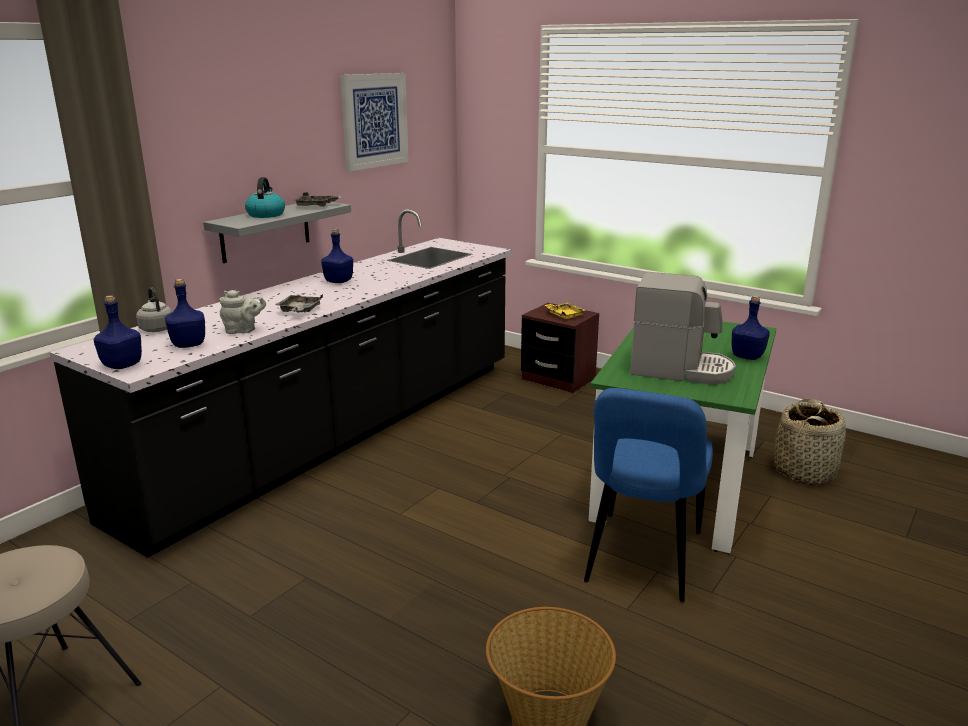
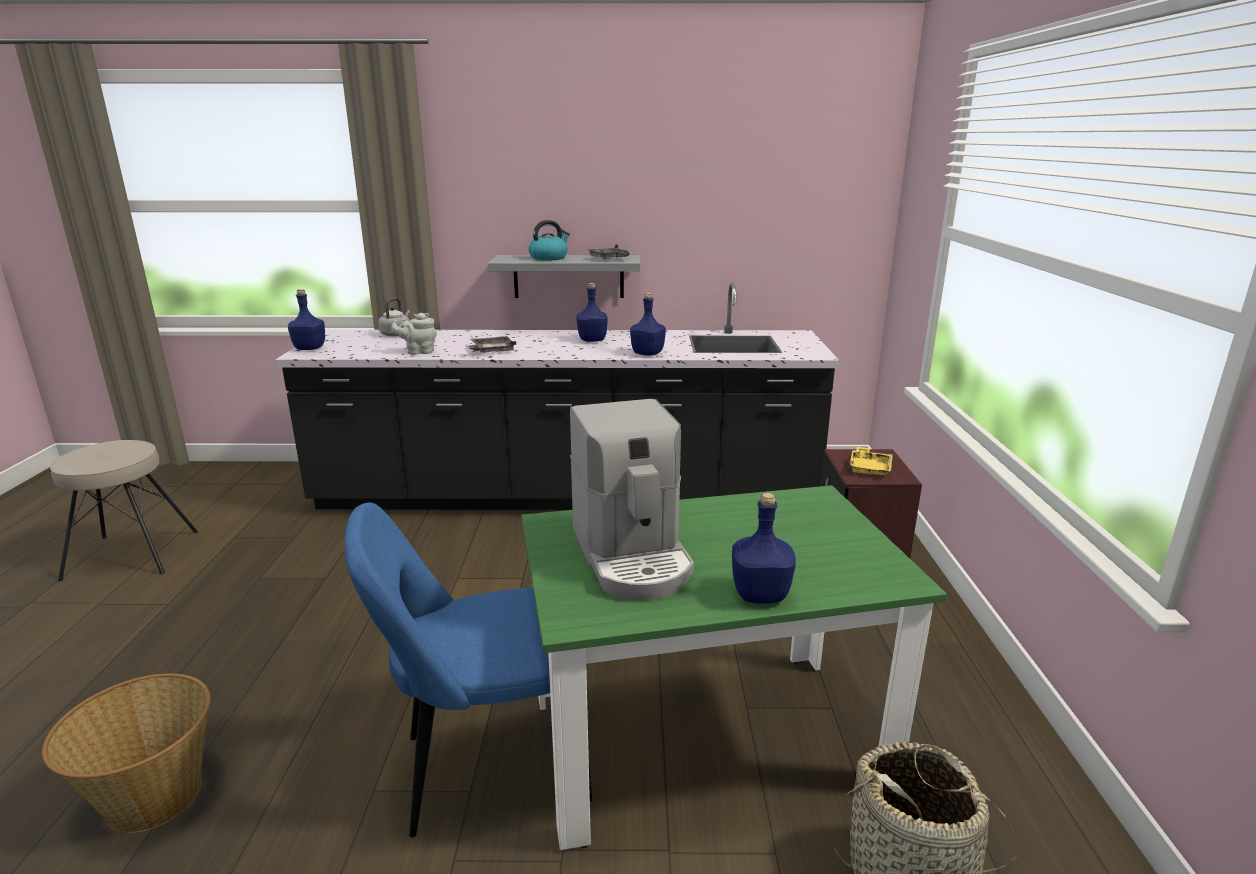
camera: 55 degrees right, 0 degrees up
blue bottle [165,279,205,348] -> blue bottle moved to [630,293,666,356]
grey teapot [220,290,266,334] -> grey teapot turned 120 degrees clockwise [391,313,437,355]
picture [340,73,409,172] -> none

